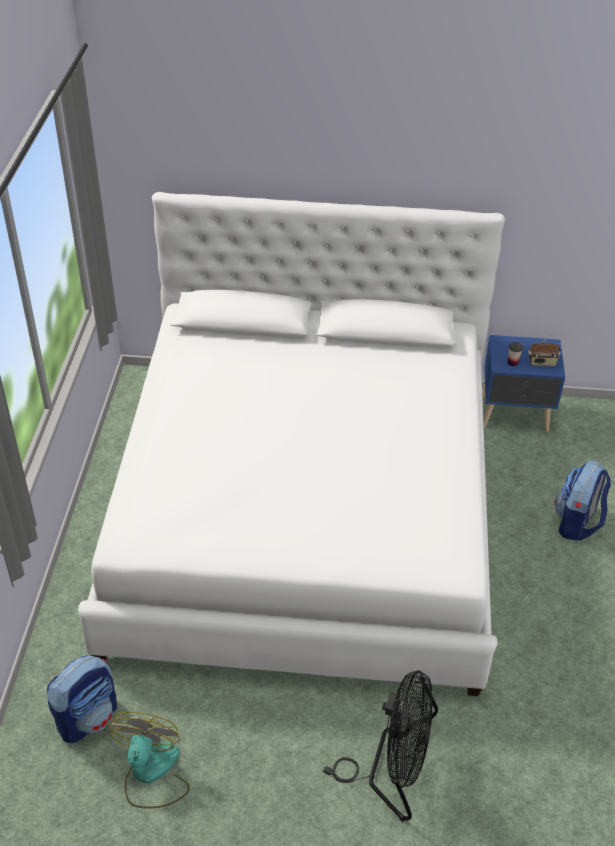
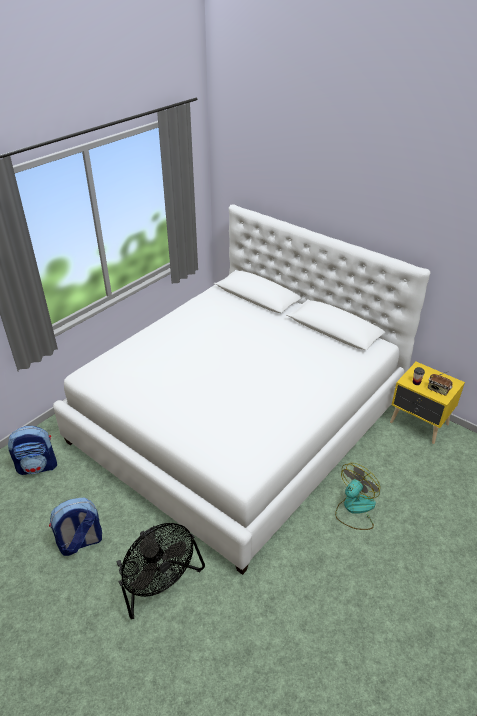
camera: 35 degrees right, 5 degrees down
fan [108,712,190,809] -> fan moved to [335,463,380,530]
blue nightstand [482,335,565,432] -> yellow nightstand [390,362,465,444]
backpack [555,461,611,541] -> backpack moved to [49,498,102,556]

